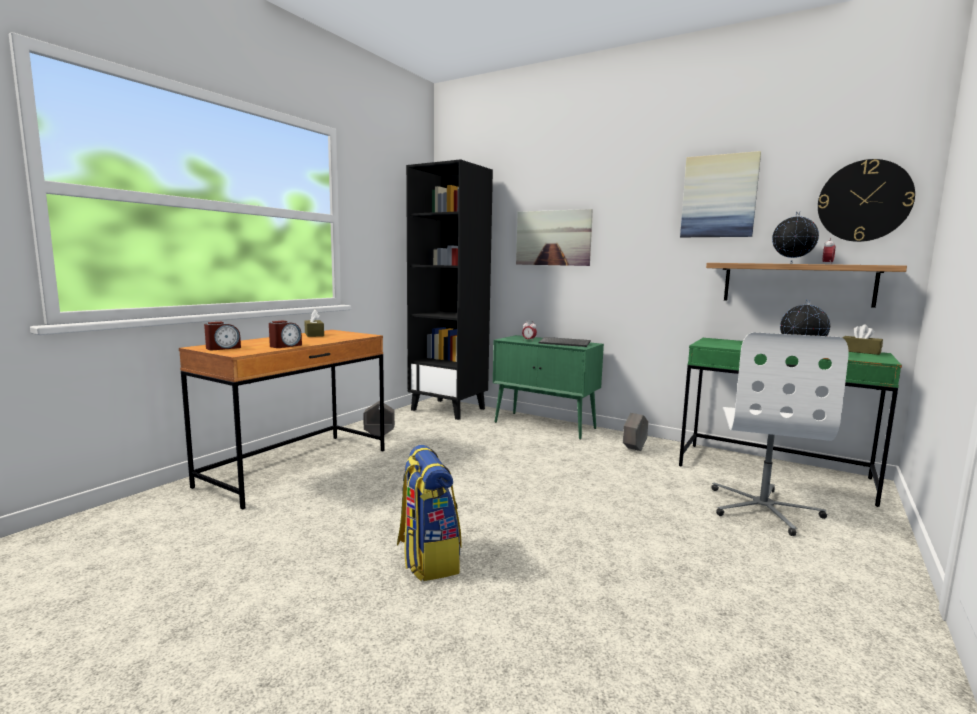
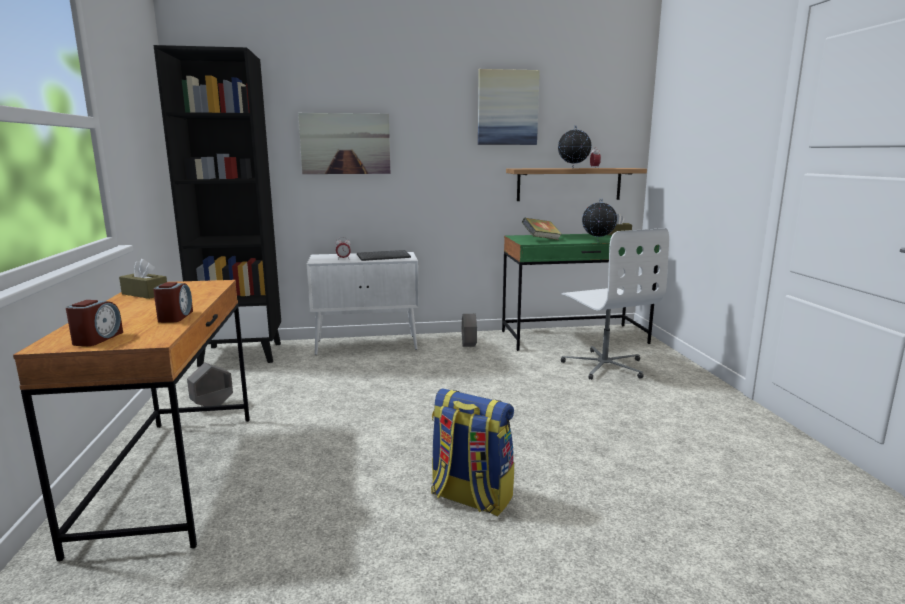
camera: 40 degrees left, 5 degrees up
green cabinet [493,335,604,440] -> white cabinet [307,252,419,355]
wall clock [818,159,915,242] -> none
none -> book [522,218,562,240]

